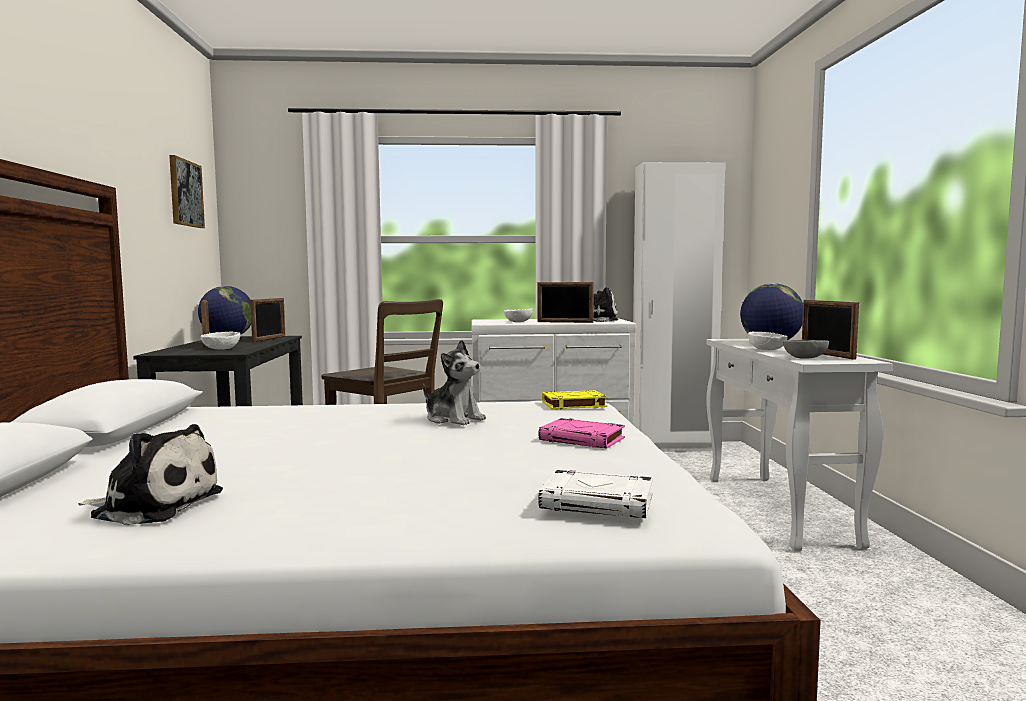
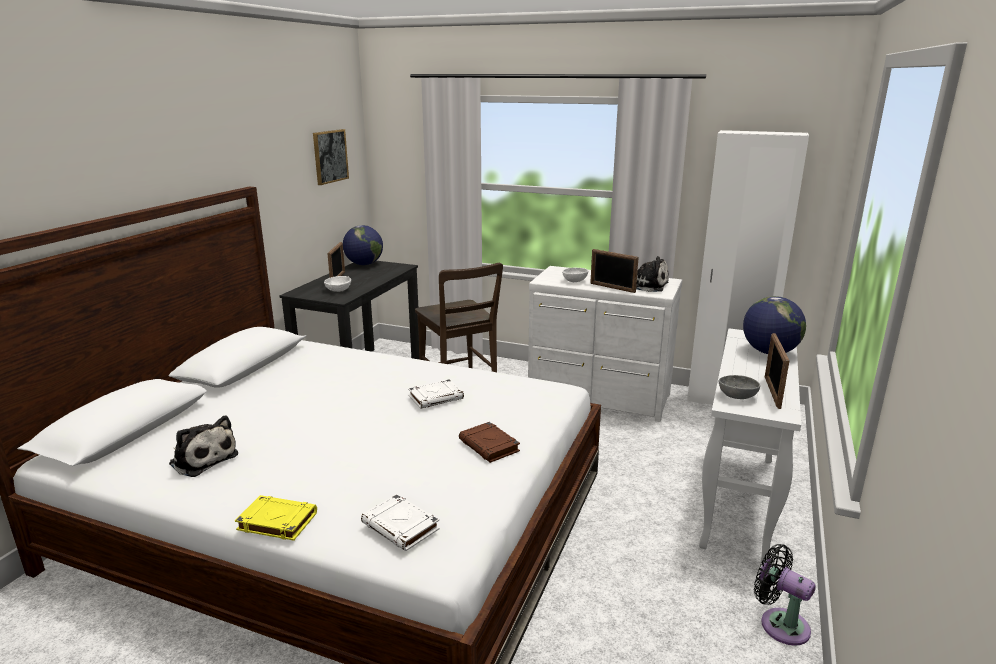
camera: 25 degrees right, 15 degrees up
picture frame [250,298,285,342] -> none
plush toy [423,340,486,425] -> white book [408,379,464,409]
pink book [538,418,625,448] -> brown book [459,422,520,463]
yellow book [542,390,607,409] -> yellow book moved to [235,495,317,541]
white bowl [748,332,788,350] -> none
none -> black fan [754,544,816,646]

